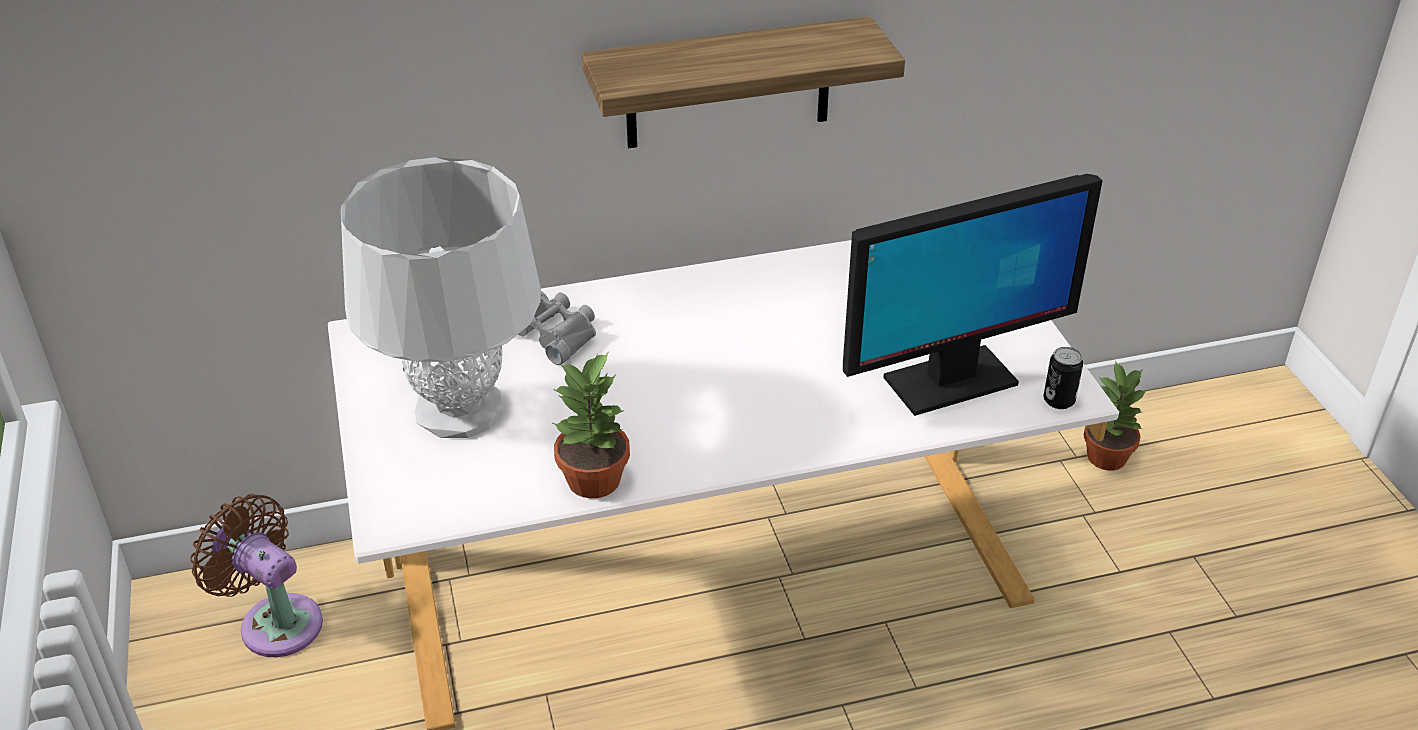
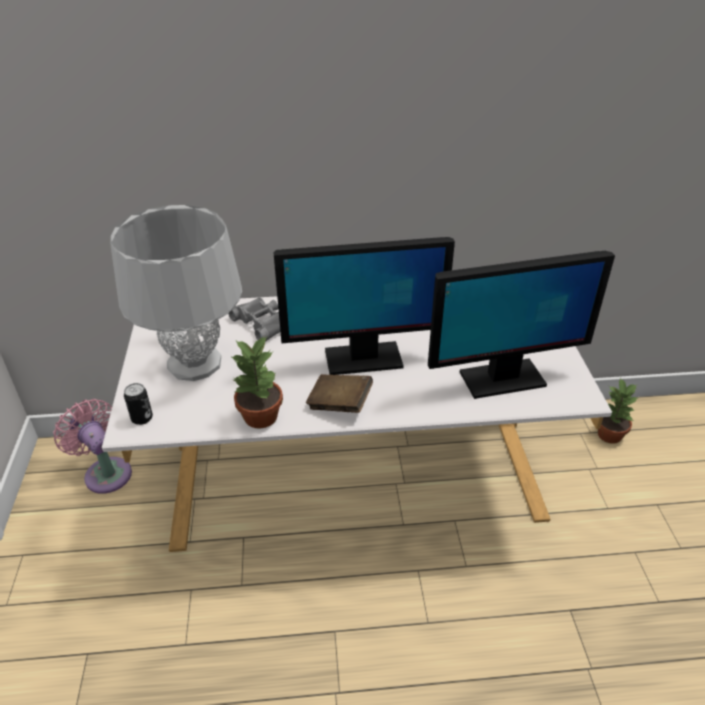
camera: 10 degrees right, 0 degrees up
brown fan [190,494,323,657] -> pink fan [53,399,132,494]
shelf [581,16,905,148] -> none
can [1043,347,1083,409] -> can moved to [124,383,153,425]
none -> monitor [273,237,455,375]
none -> brown book [306,374,373,413]

